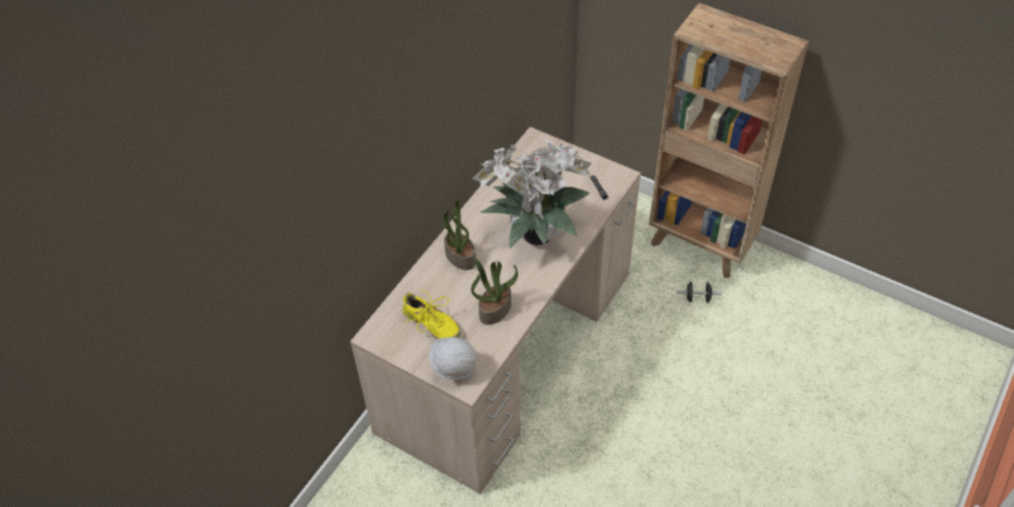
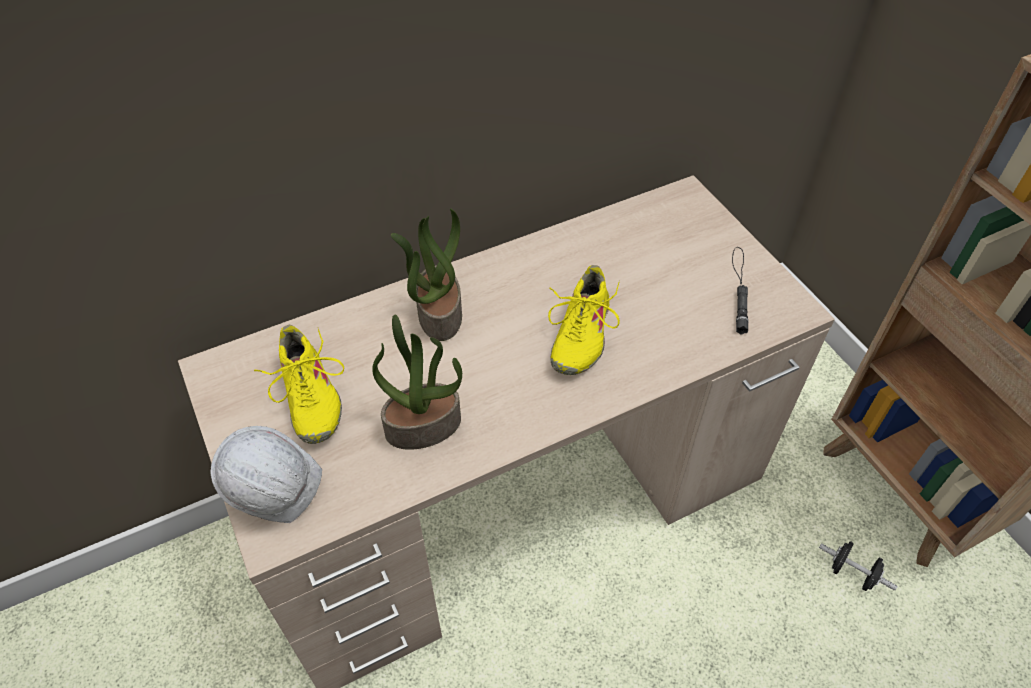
camera: 30 degrees right, 0 degrees up
potted plant [472,137,592,249] -> yellow shoe [548,265,620,375]

